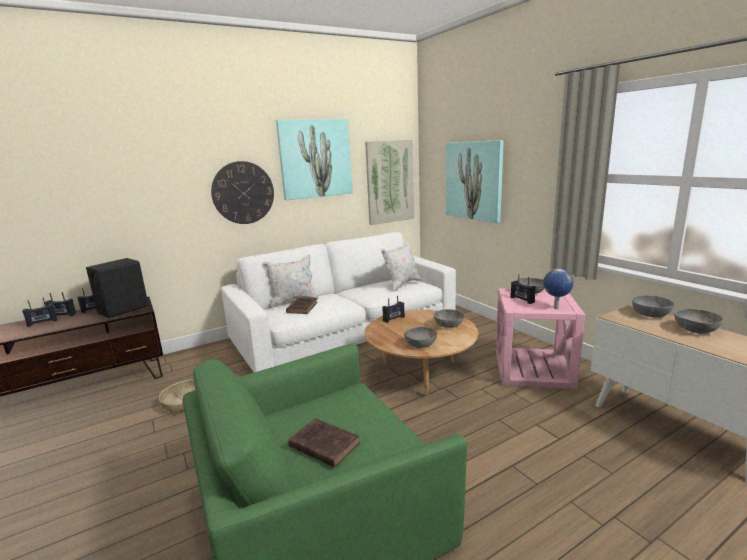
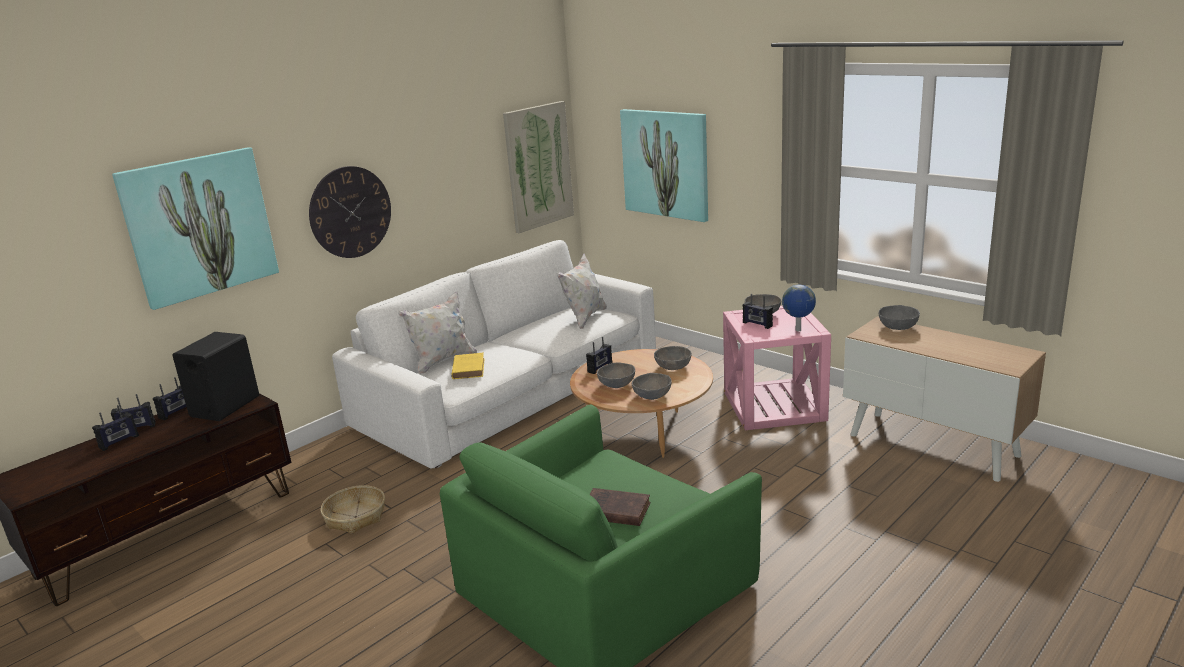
camera: 15 degrees left, 5 degrees up
picture [276,119,353,200] -> picture moved to [112,147,279,310]
brown book [286,297,318,314] -> yellow book [451,353,485,379]
grey bowl [674,308,724,334] -> grey bowl moved to [597,362,635,388]

